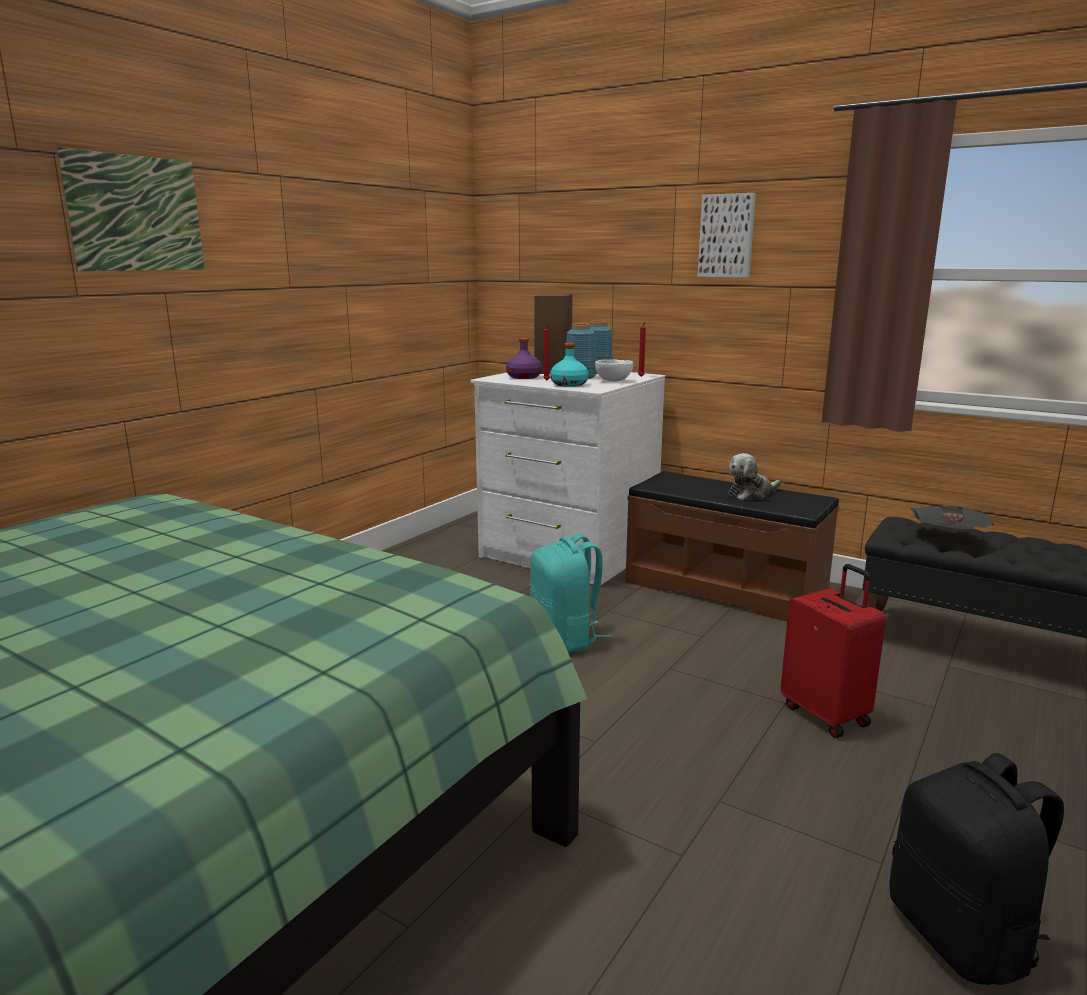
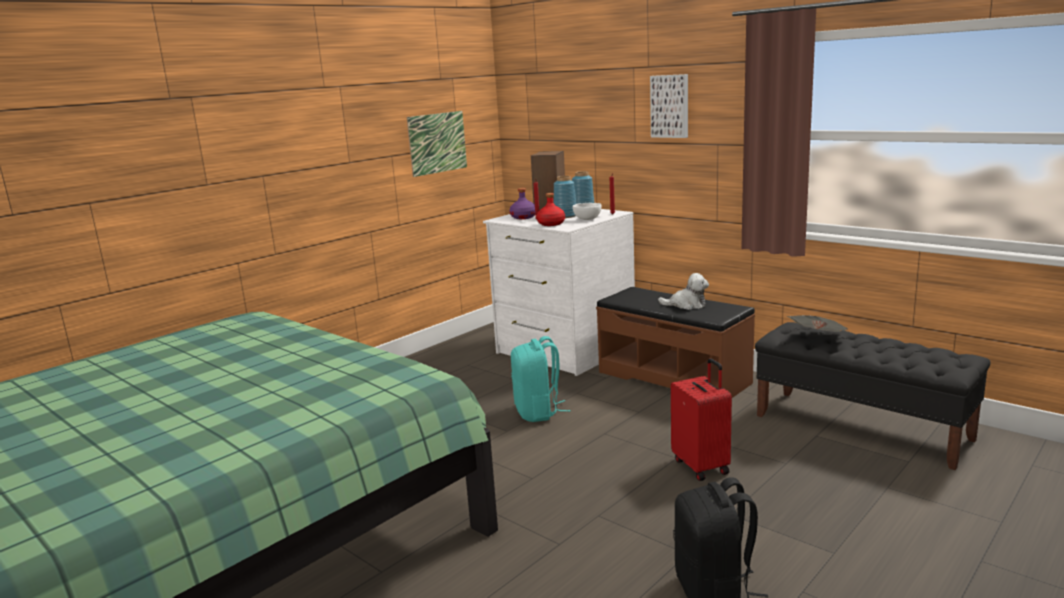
camera: 10 degrees right, 0 degrees up
picture [55,147,205,271] -> picture moved to [407,111,467,177]
turquoise bottle [550,343,589,387] -> red bottle [537,193,565,226]
plush toy [728,453,781,500] -> plush toy turned 150 degrees counterclockwise [658,273,709,310]

